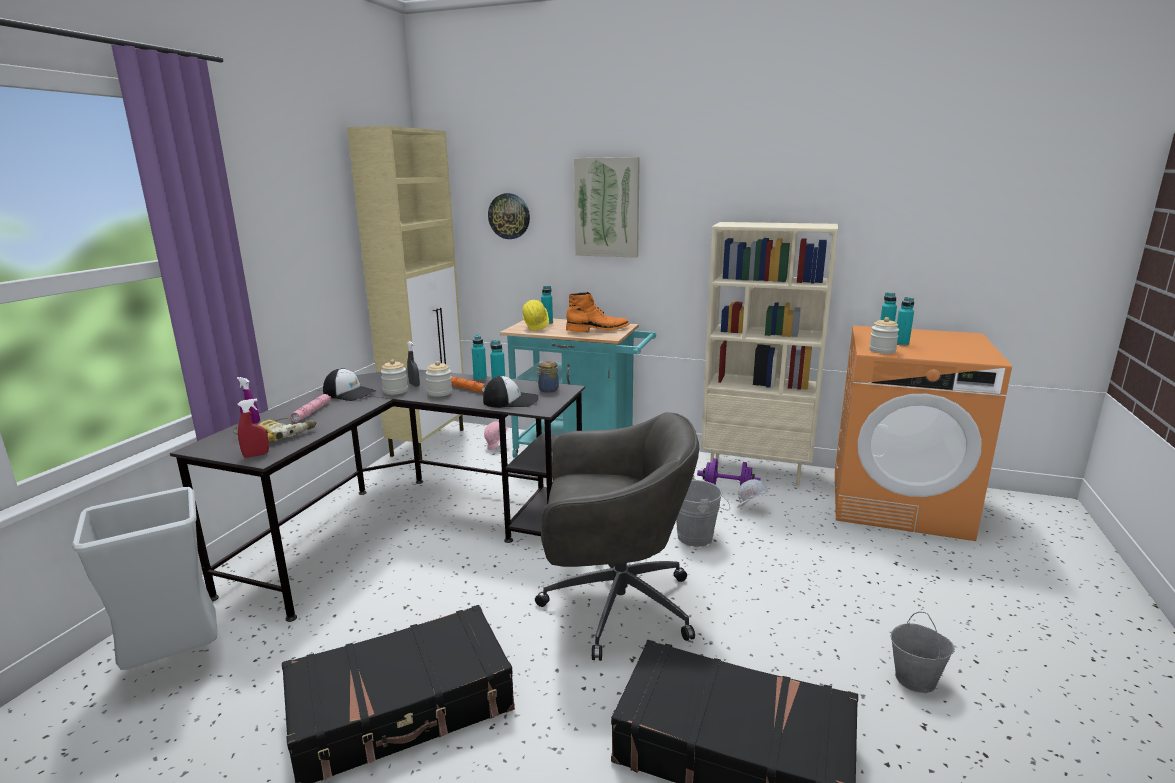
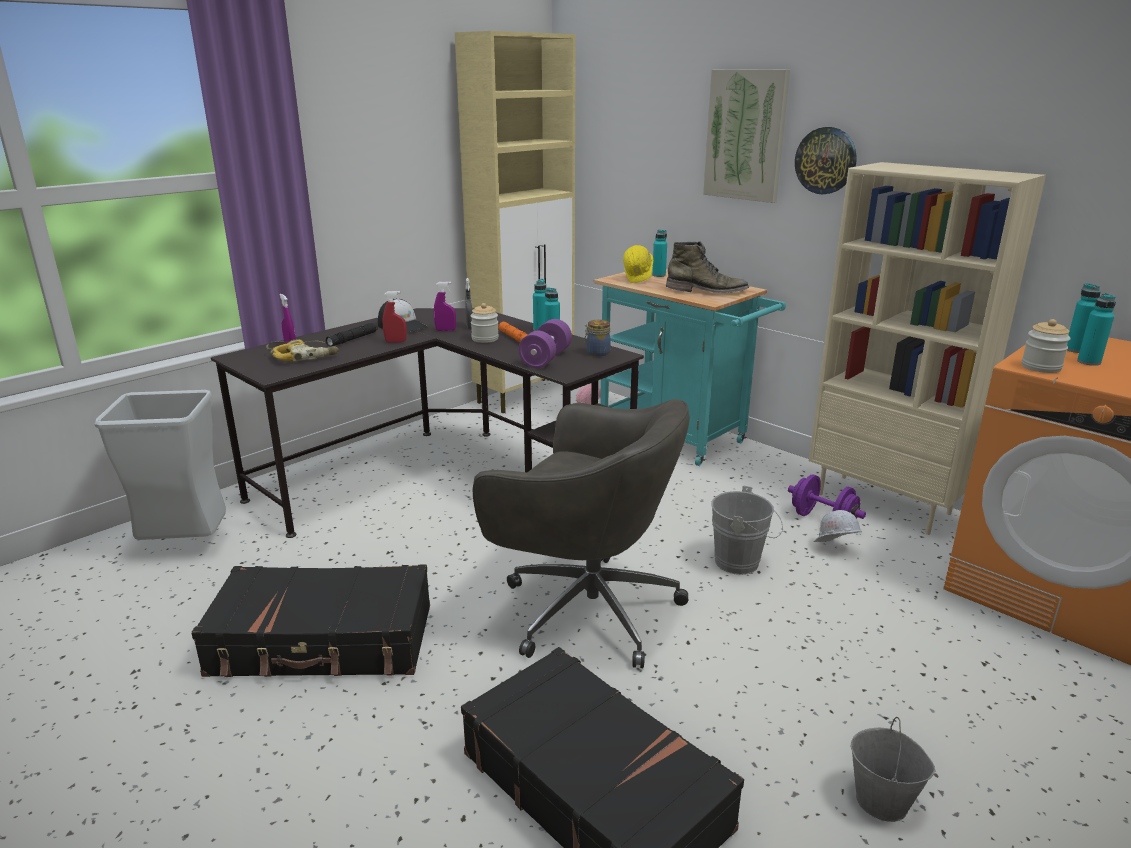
camera: 25 degrees right, 5 degrees up
red spray bottle [238,399,269,458] -> red spray bottle moved to [383,291,407,343]
pink flashlight [291,394,331,422] -> black flashlight [326,323,378,347]
jar [381,359,408,395] -> purple spray bottle [434,282,456,331]
cap [483,376,538,408] -> purple dumbbell [518,319,572,368]
wall clock [488,193,530,239] -> wall clock moved to [795,127,857,194]
orange boot [566,292,629,332] -> green boot [666,241,749,293]

